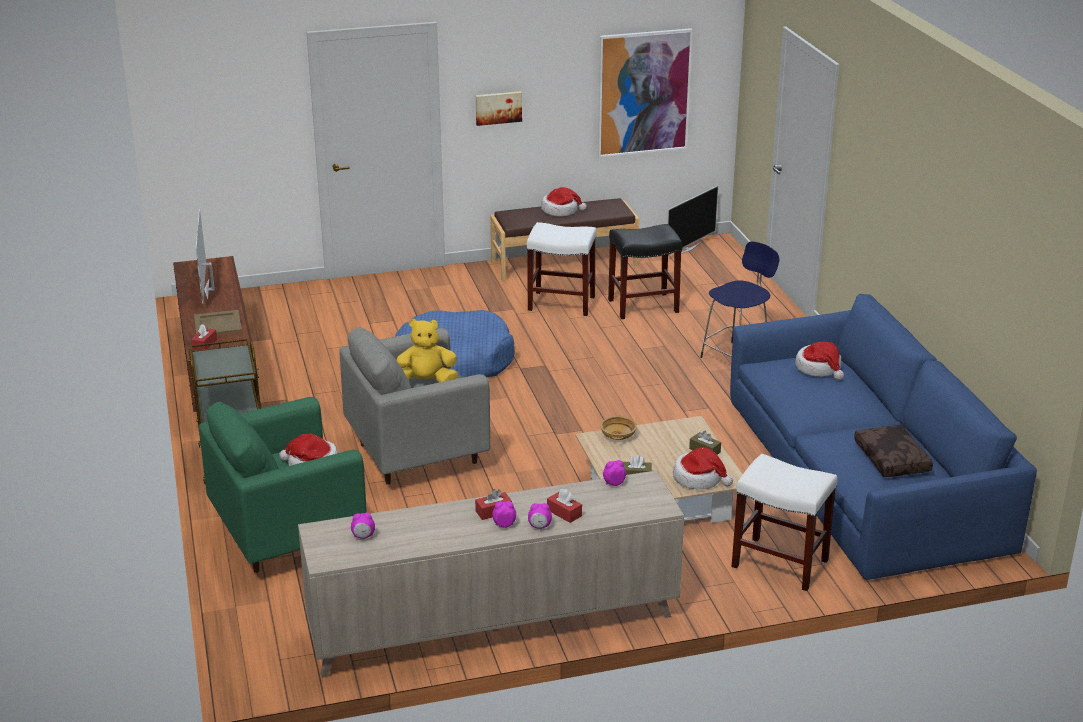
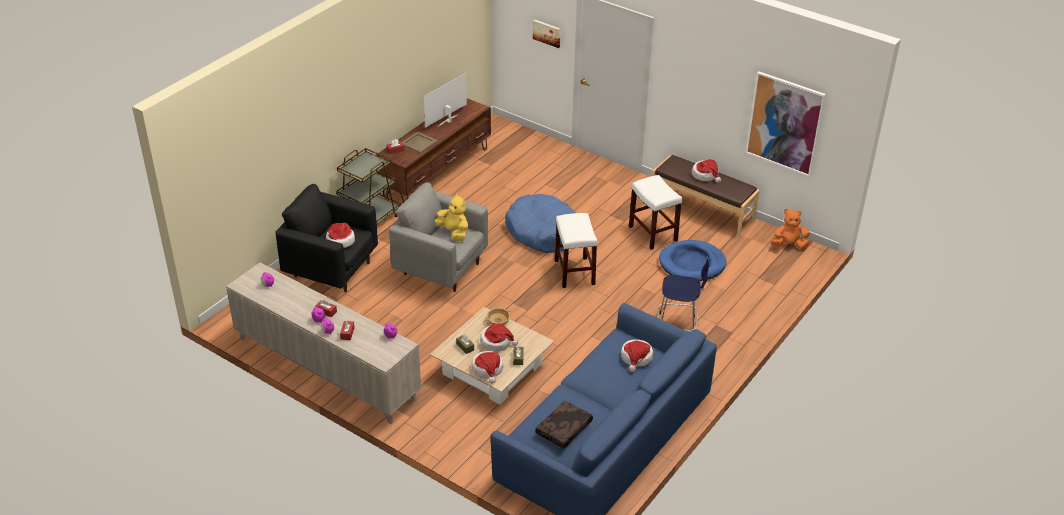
camera: 50 degrees right, 10 degrees up
green armchair [199,397,367,573] -> black armchair [275,184,378,292]
picture [476,91,522,126] -> picture moved to [533,19,561,48]
black stool [608,224,682,319] -> blue dog bed [659,240,727,281]
television [667,186,718,255] -> orange plush toy [771,209,810,249]
white stool [732,454,837,592] -> white stool moved to [555,213,598,288]
none -> hat [480,323,519,352]

